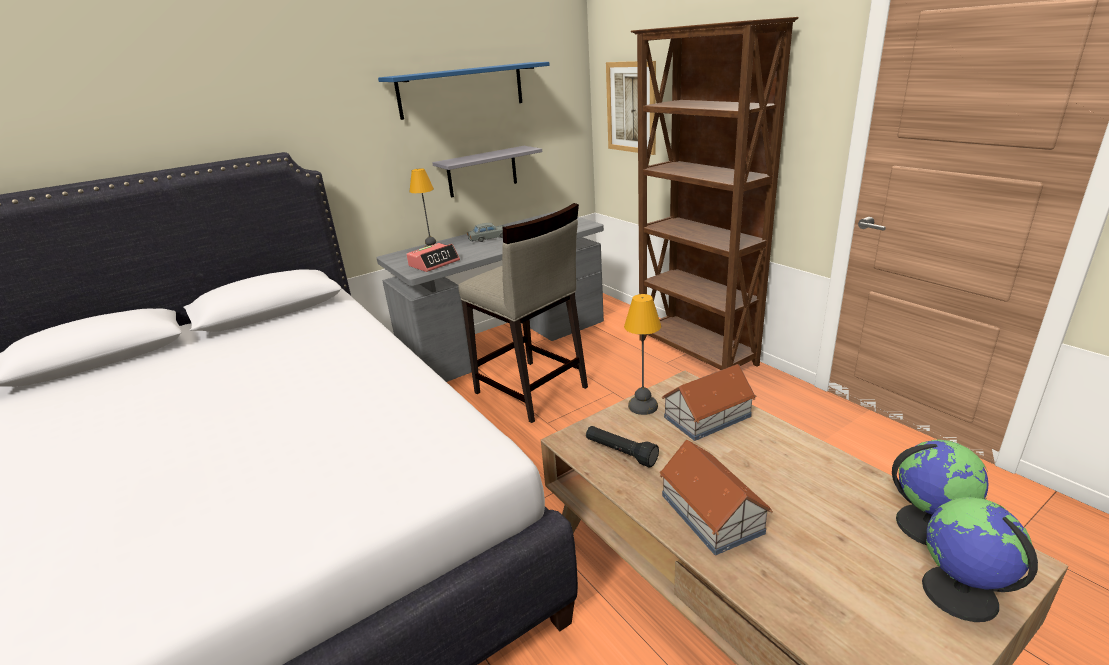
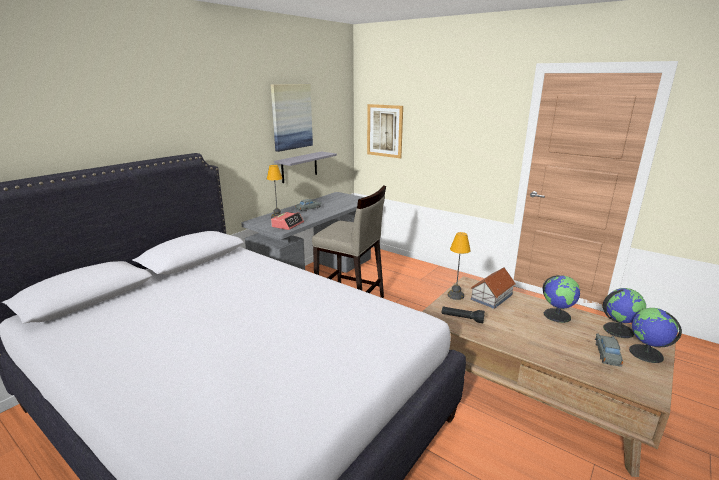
camera: 20 degrees left, 5 degrees down
blue shelf [378,62,550,120] -> picture [271,84,313,152]
brown bookcase [631,17,799,370] -> none
toy house [659,440,773,555] -> none
none -> globe [543,275,580,323]
none -> grey toy car [595,333,623,366]

